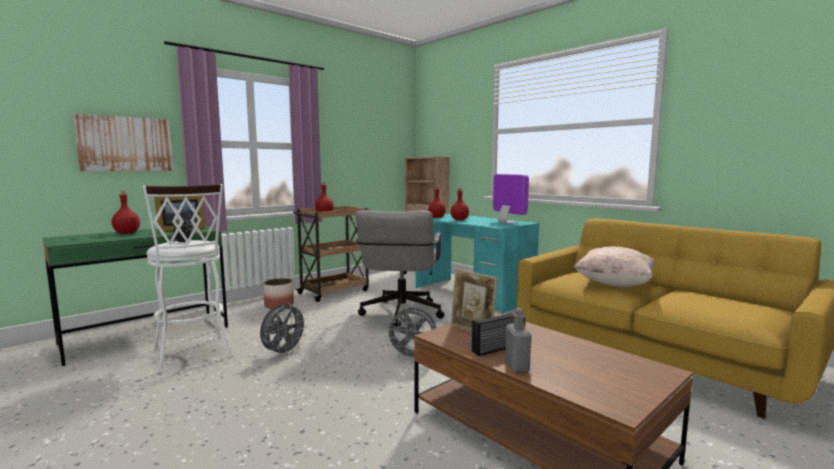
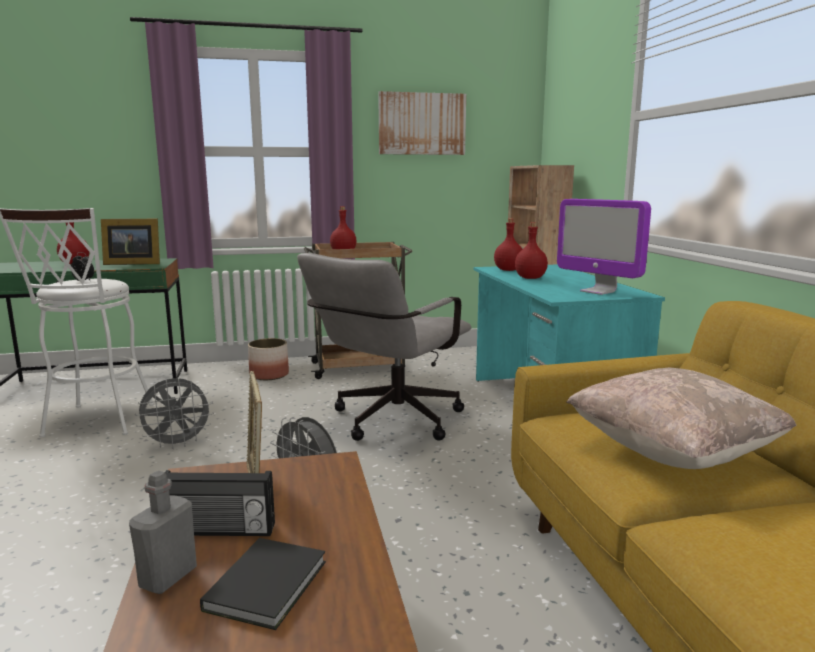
camera: 30 degrees right, 5 degrees up
picture [73,114,173,171] -> picture moved to [378,91,466,155]
monitor [493,174,529,224] -> monitor turned 135 degrees clockwise [557,199,651,295]
none -> black book [200,538,326,630]

